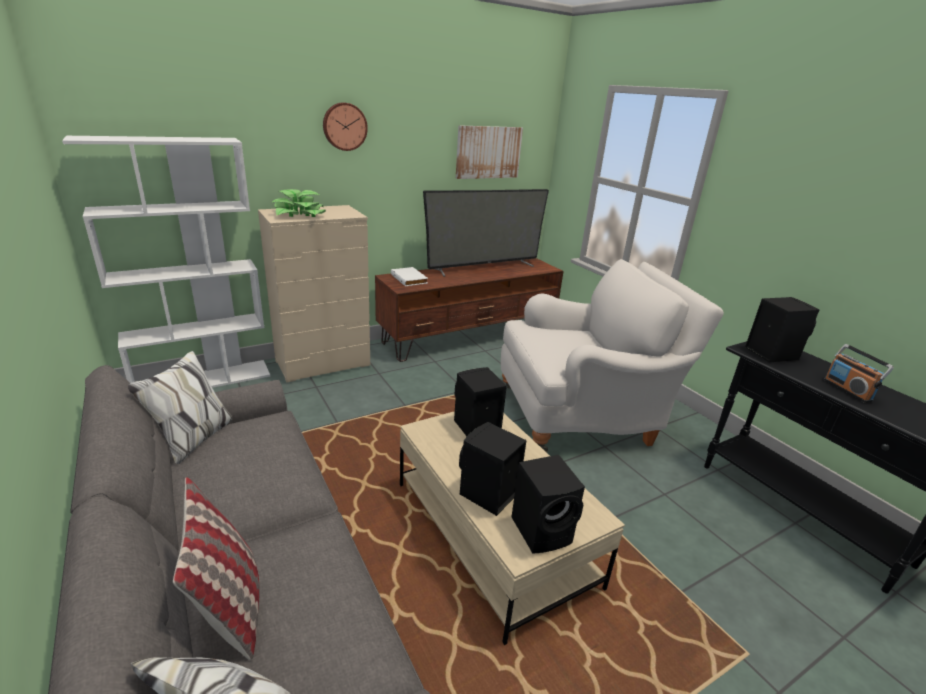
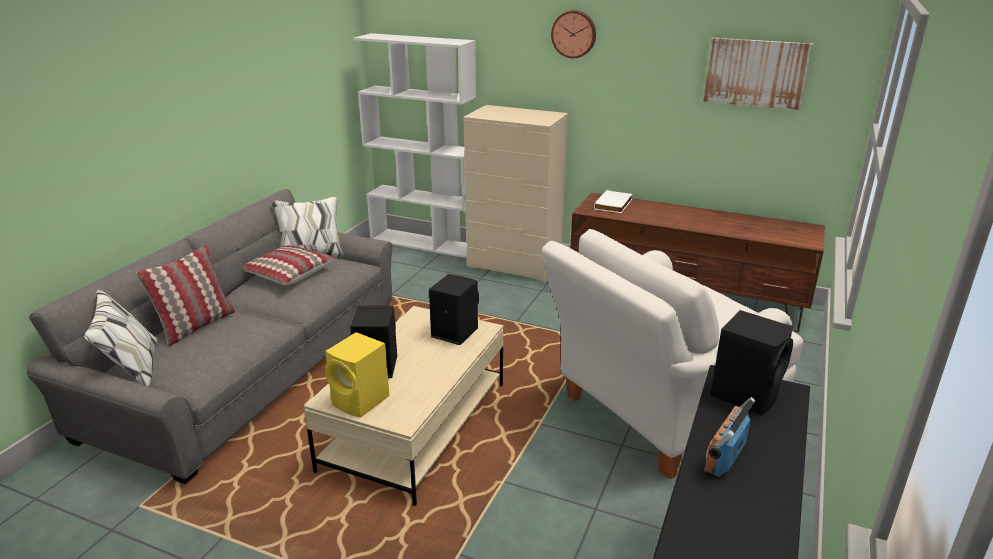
camera: 55 degrees right, 0 degrees up
potted plant [272,189,326,217] -> none
television [423,189,549,277] -> none
white armchair [501,259,724,452] -> white armchair turned 105 degrees clockwise [542,229,803,479]
black speaker [511,455,585,554] -> yellow speaker [325,332,389,418]
none -> pillow [243,245,335,285]

